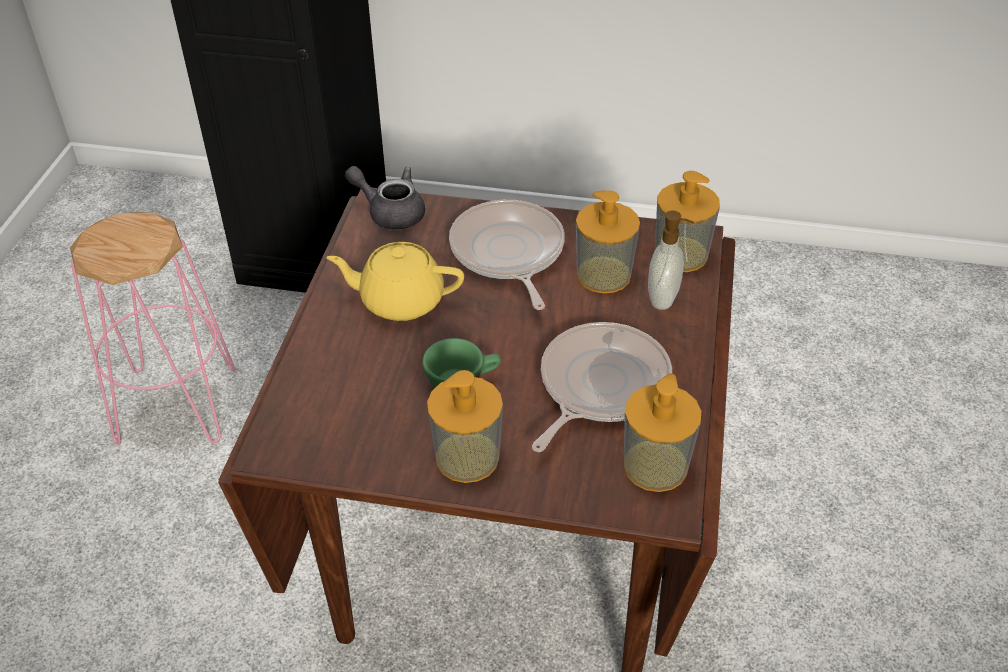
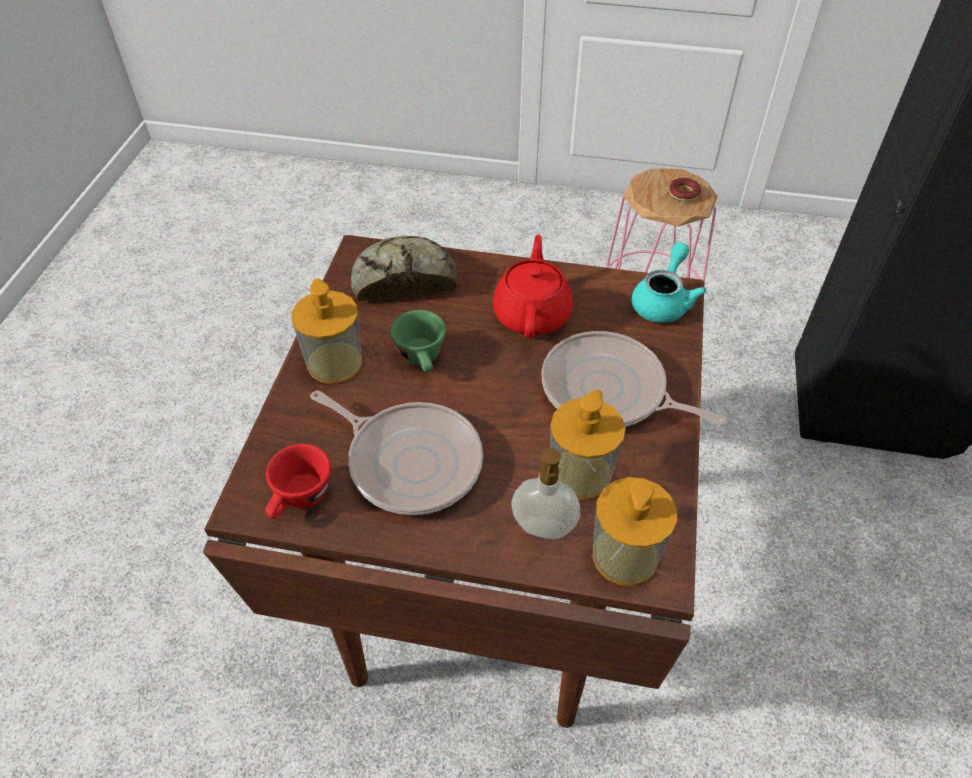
camera: 90 degrees right, 5 degrees up
yellow teapot [326,242,464,321] -> red teapot [493,234,573,339]
grey teapot [345,166,425,230] -> turquoise teapot [631,242,706,323]
frying pan [449,200,565,310] -> frying pan turned 135 degrees counterclockwise [542,331,727,427]
soap dispenser [623,373,701,492] -> red cup [265,444,331,519]
none -> bread [351,236,458,301]
none -> donut [669,178,701,202]

